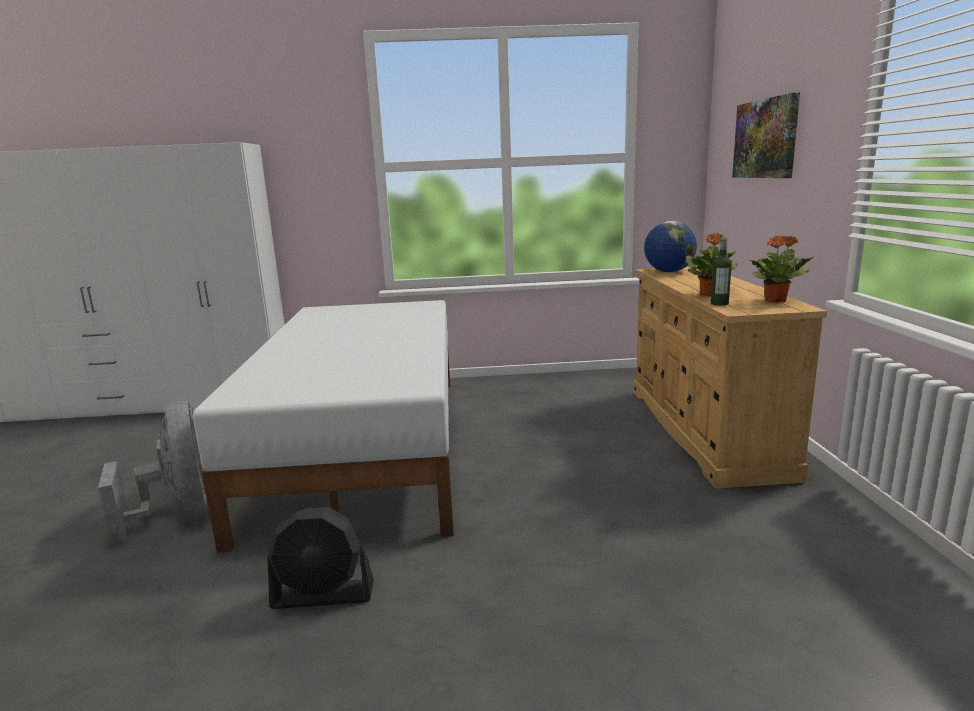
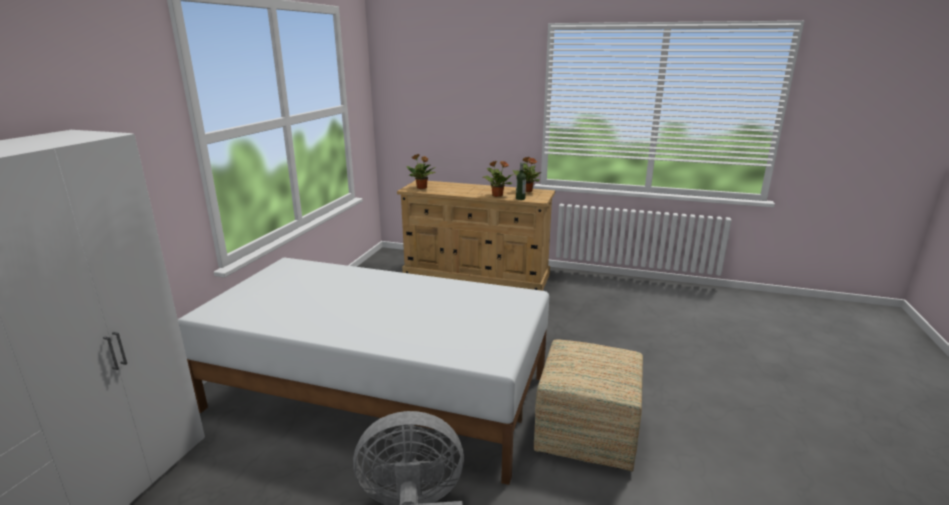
camera: 70 degrees left, 5 degrees up
black fan [267,507,374,609] -> ottoman [534,339,643,472]
globe [644,221,697,272] -> potted plant [406,154,436,189]
picture [732,92,800,178] -> none

